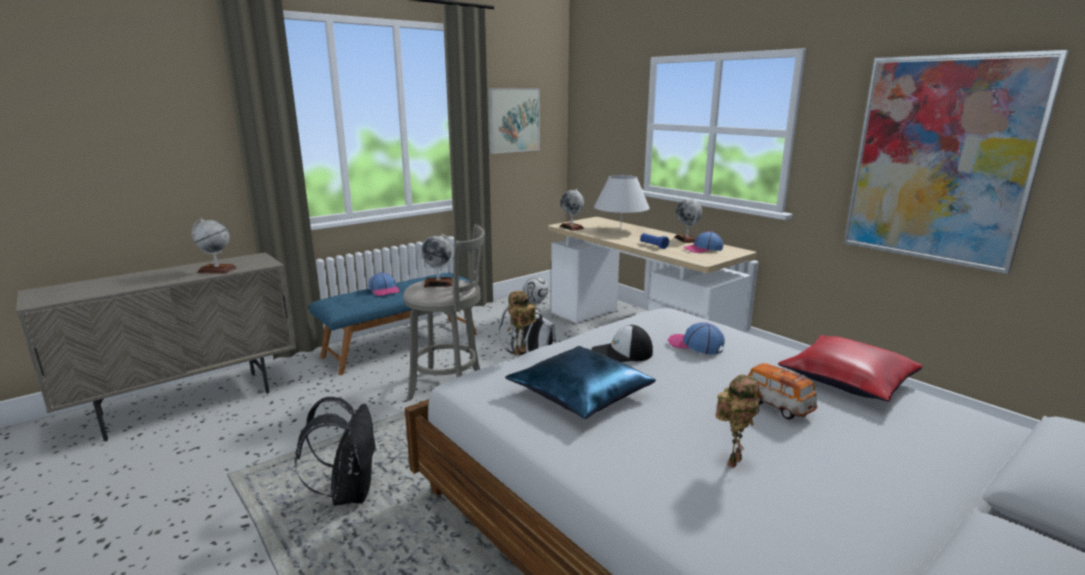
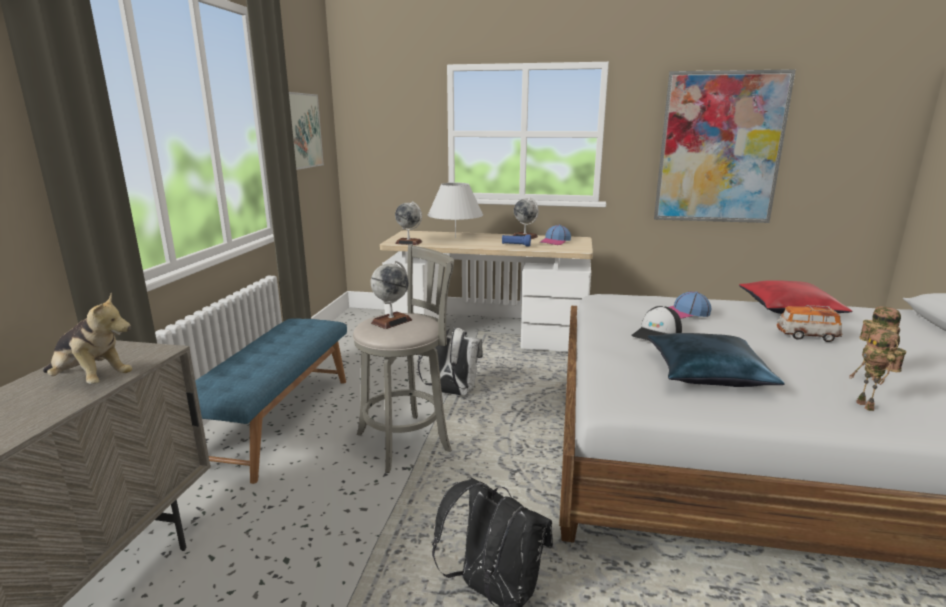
camera: 40 degrees left, 0 degrees up
globe [192,218,237,274] -> plush toy [43,293,132,384]
cap [368,272,399,296] -> none
toy robot [507,291,536,355] -> toy robot moved to [849,329,906,411]
football [523,277,549,302] -> none

